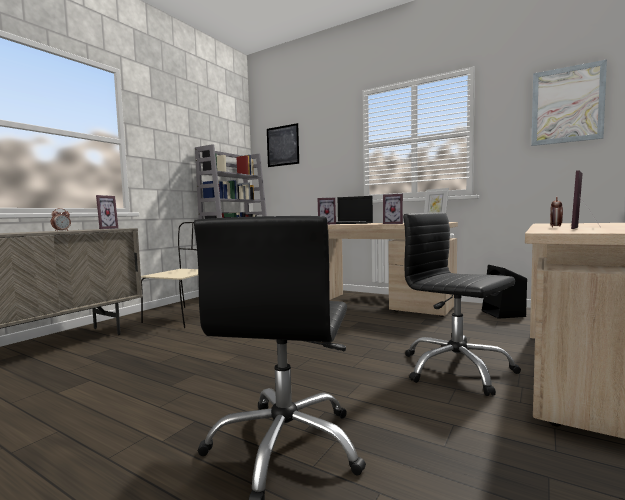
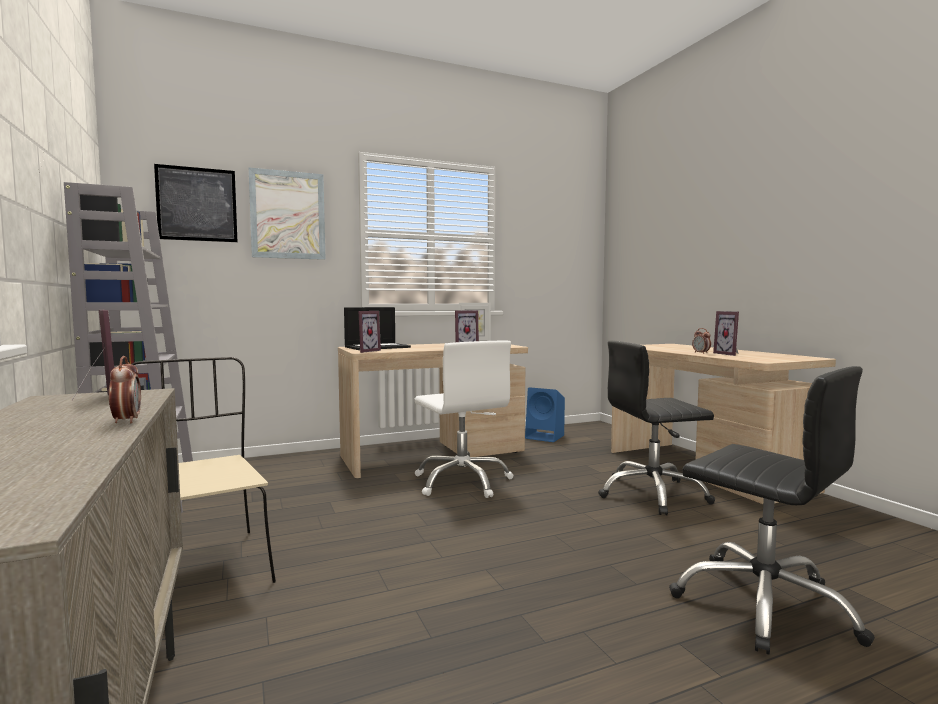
camera: 55 degrees left, 0 degrees up
black speaker [482,265,527,319] -> blue speaker [525,387,565,442]
picture [531,59,607,146] -> picture moved to [248,168,325,260]
none -> white office chair [414,341,514,498]

